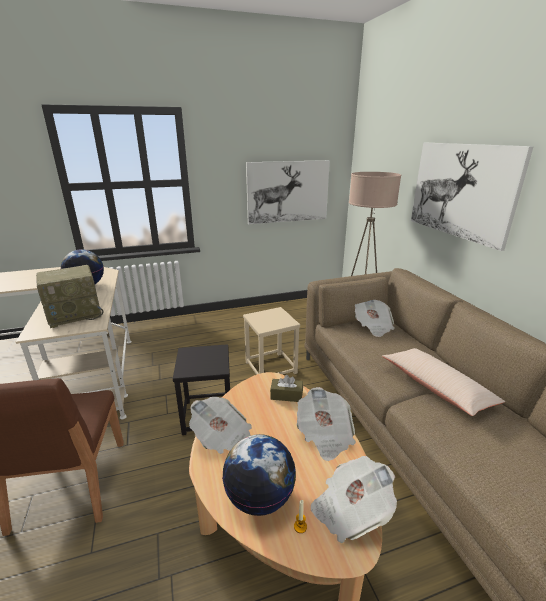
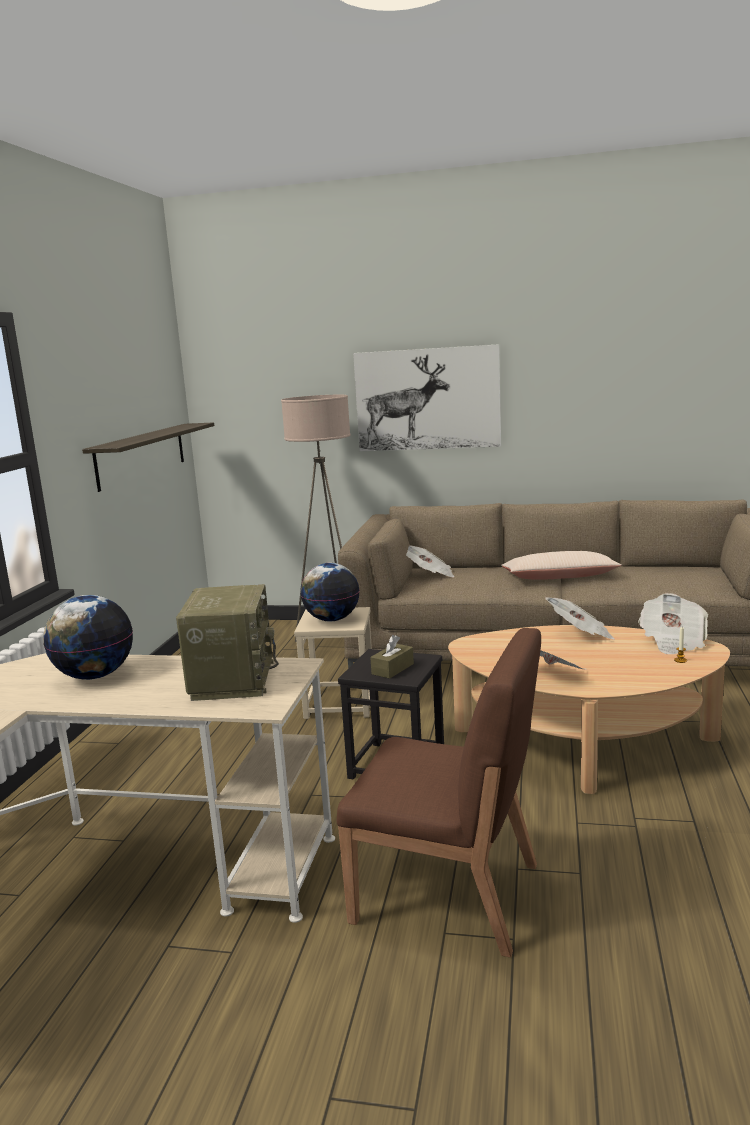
camera: 60 degrees left, 10 degrees down
globe [222,434,296,516] -> globe moved to [301,563,360,621]
picture [246,160,330,224] -> shelf [82,422,214,492]
brown tissue box [270,375,303,402] -> brown tissue box moved to [370,635,414,679]

